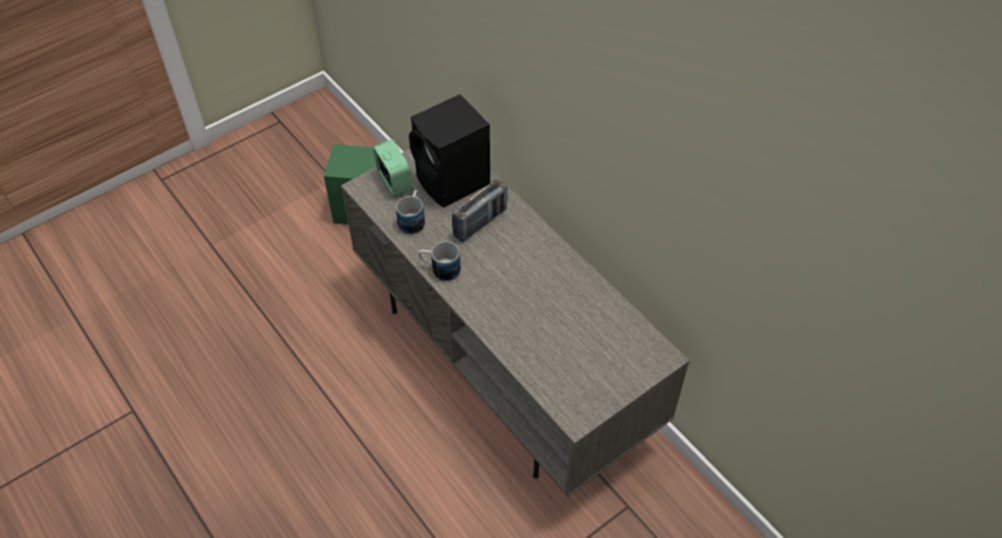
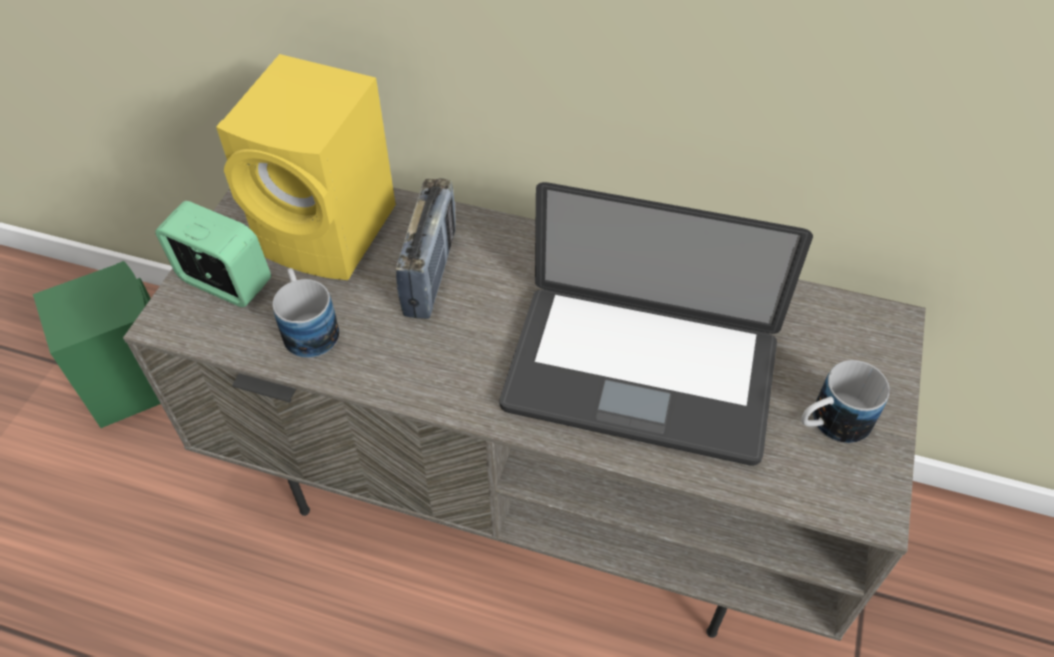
camera: 35 degrees left, 0 degrees up
black speaker [409,94,490,208] -> yellow speaker [216,54,396,280]
mug [418,241,461,281] -> mug moved to [801,360,890,443]
none -> laptop [500,182,813,466]

